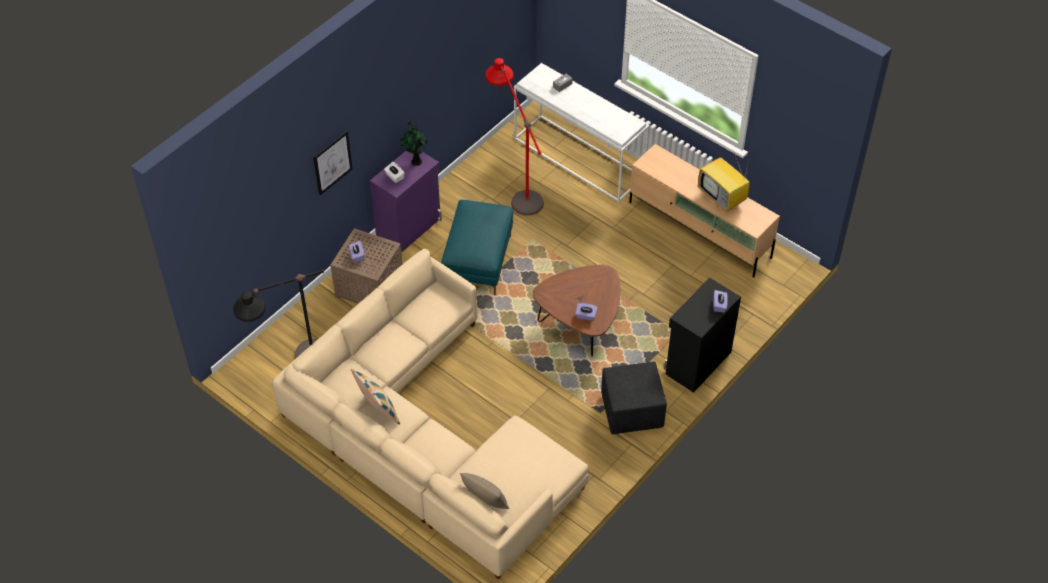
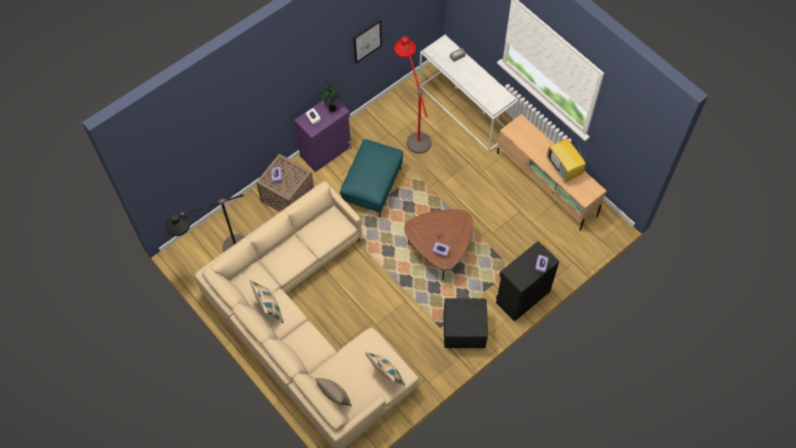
camera: 10 degrees right, 10 degrees up
picture [313,131,352,195] -> picture moved to [353,19,382,64]
none -> pillow [365,352,405,386]

